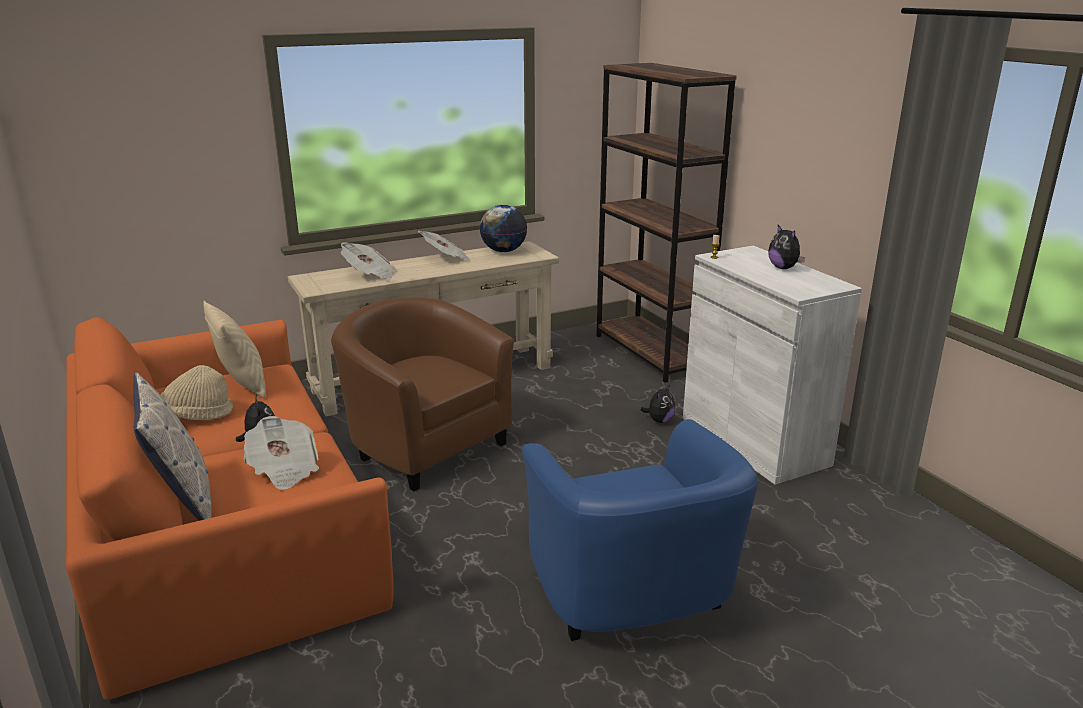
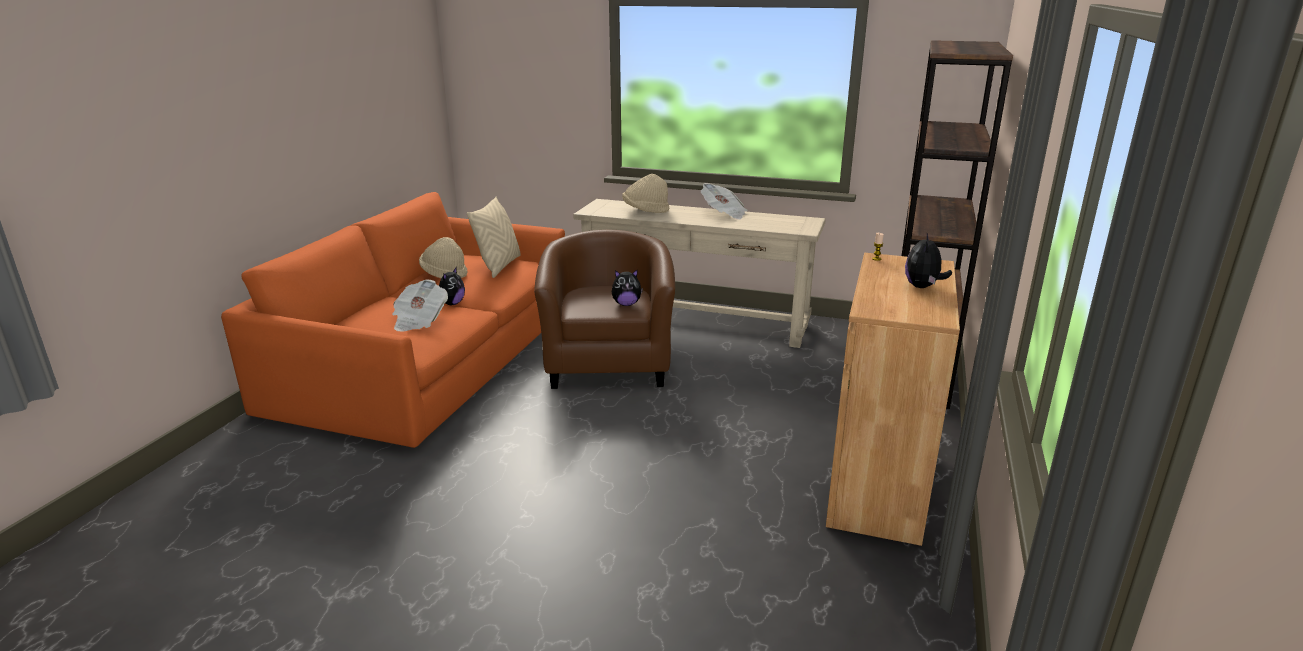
camera: 45 degrees right, 0 degrees up
pillow [133,373,212,521] -> none
newspaper [341,242,395,280] -> beige hat [622,174,669,213]
globe [480,205,527,252] -> none
blue armchair [522,419,758,641] -> none
plush toy [641,384,675,423] -> plush toy moved to [612,269,643,306]
white cabinet [683,246,862,485] -> brown cabinet [826,253,960,546]

